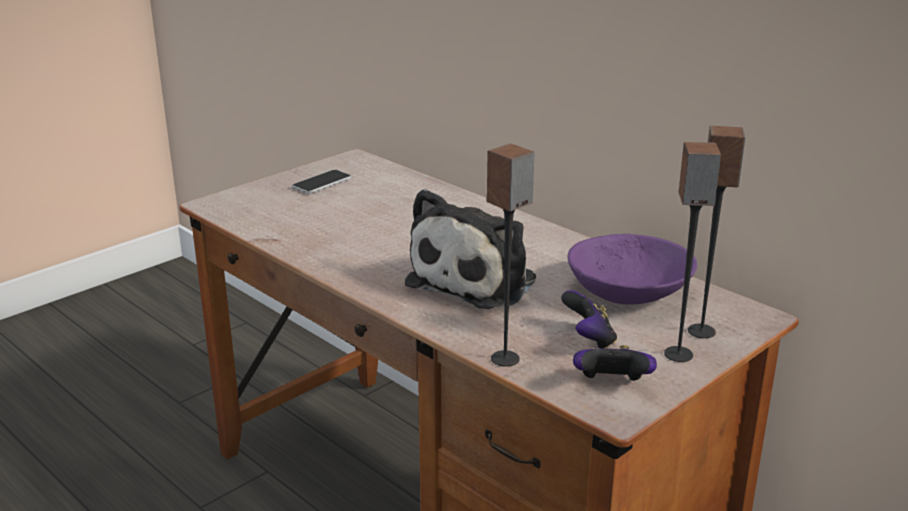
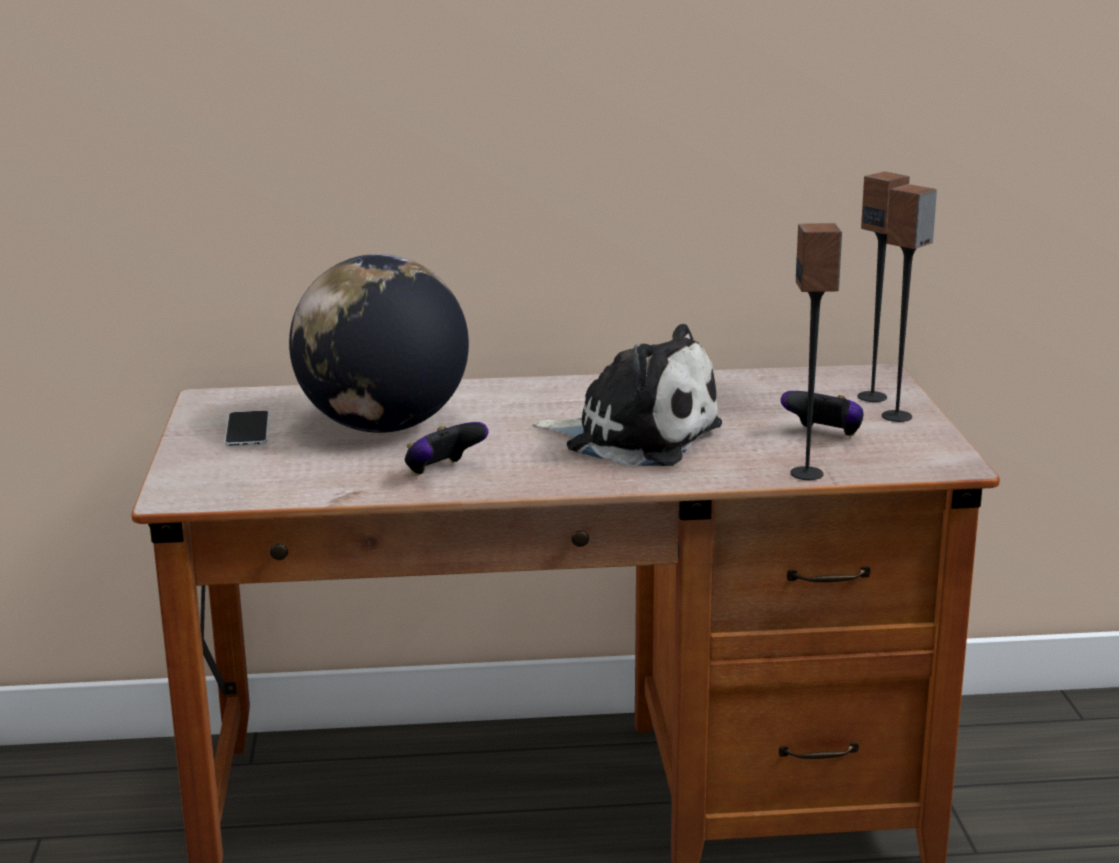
camera: 50 degrees left, 5 degrees down
plush toy [405,189,536,309] -> plush toy turned 45 degrees counterclockwise [532,324,722,466]
purple bowl [567,234,697,305] -> none
game controller [573,345,657,381] -> game controller moved to [405,422,488,476]
none -> globe [289,254,469,433]

